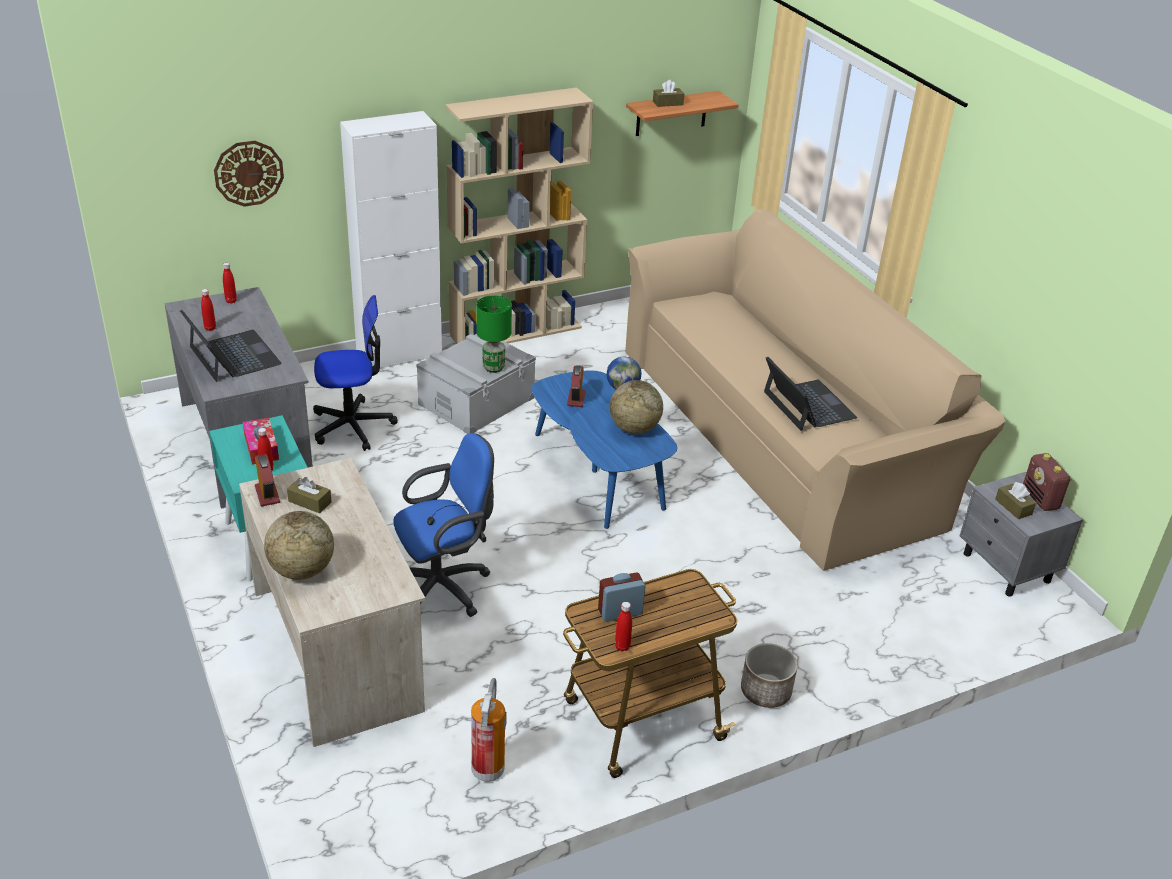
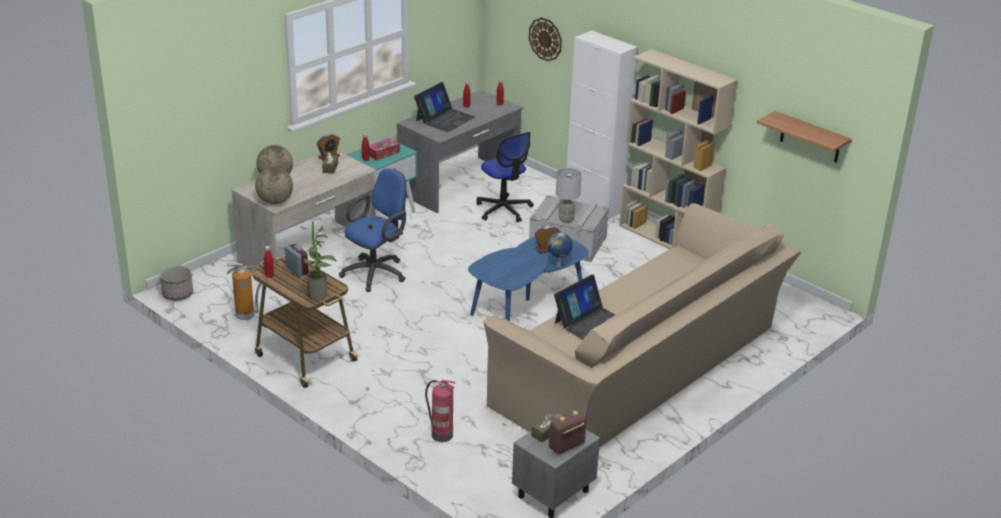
camera: 70 degrees right, 5 degrees down
blue office chair [393,433,494,617] -> blue office chair turned 90 degrees counterclockwise [339,169,406,292]
green table lamp [476,295,512,373] -> grey table lamp [556,168,582,223]
globe [610,380,663,434] -> globe moved to [255,167,293,204]
brown tissue box [653,80,684,107] -> none
planter [741,643,798,708] -> planter moved to [160,266,193,301]
none -> potted plant [303,221,337,300]
none -> fire extinguisher [425,380,456,442]

